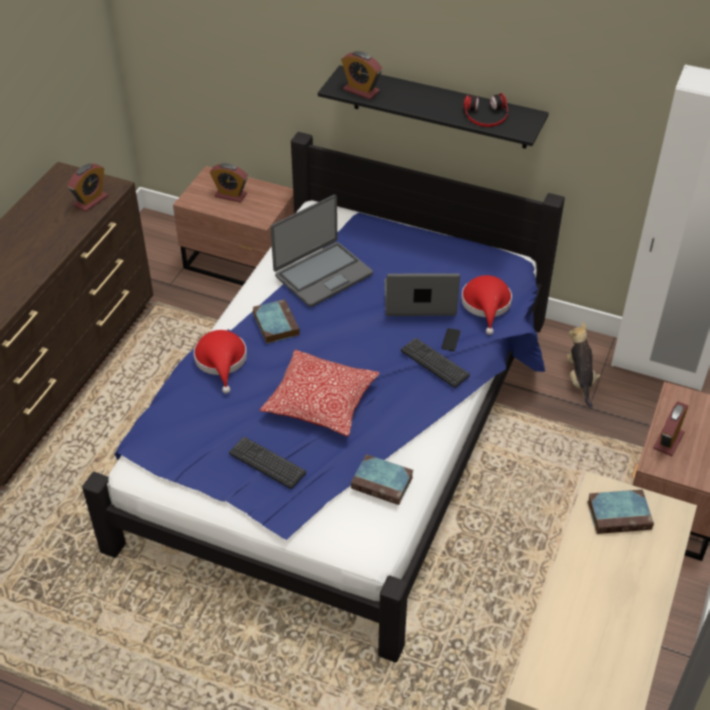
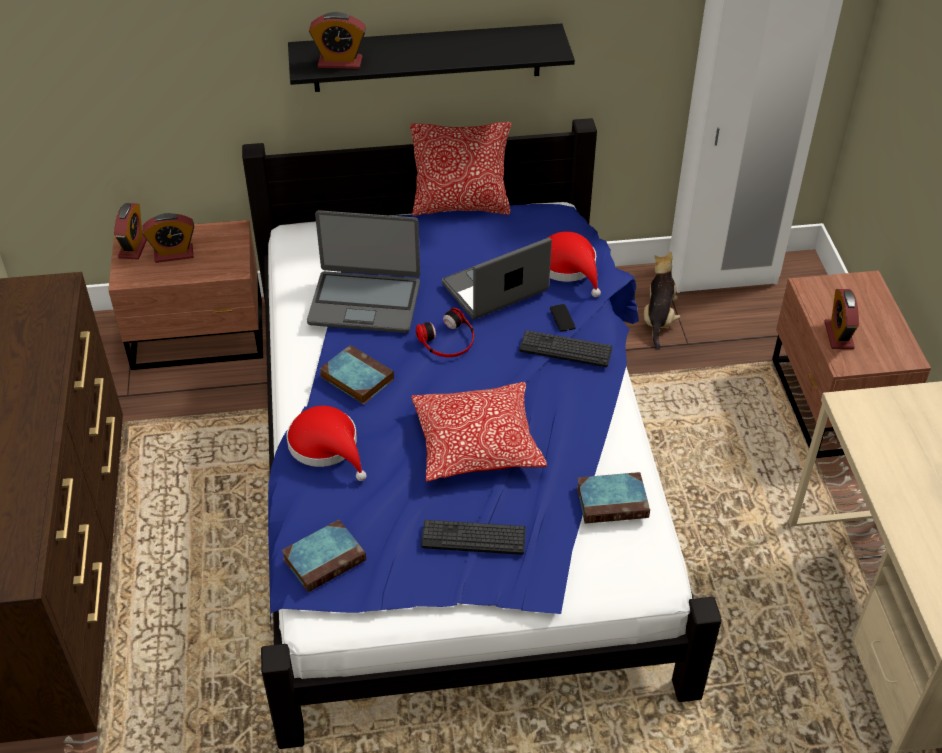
camera: 30 degrees left, 0 degrees up
alarm clock [68,164,108,212] -> alarm clock moved to [114,203,147,260]
laptop [270,195,373,307] -> laptop turned 75 degrees clockwise [307,210,420,333]
headphones [464,93,508,127] -> headphones moved to [416,308,474,357]
plush toy [567,322,601,408] -> plush toy turned 45 degrees clockwise [644,251,681,350]
book [587,489,654,534] -> book moved to [281,520,366,592]
none -> pillow [410,122,511,216]

